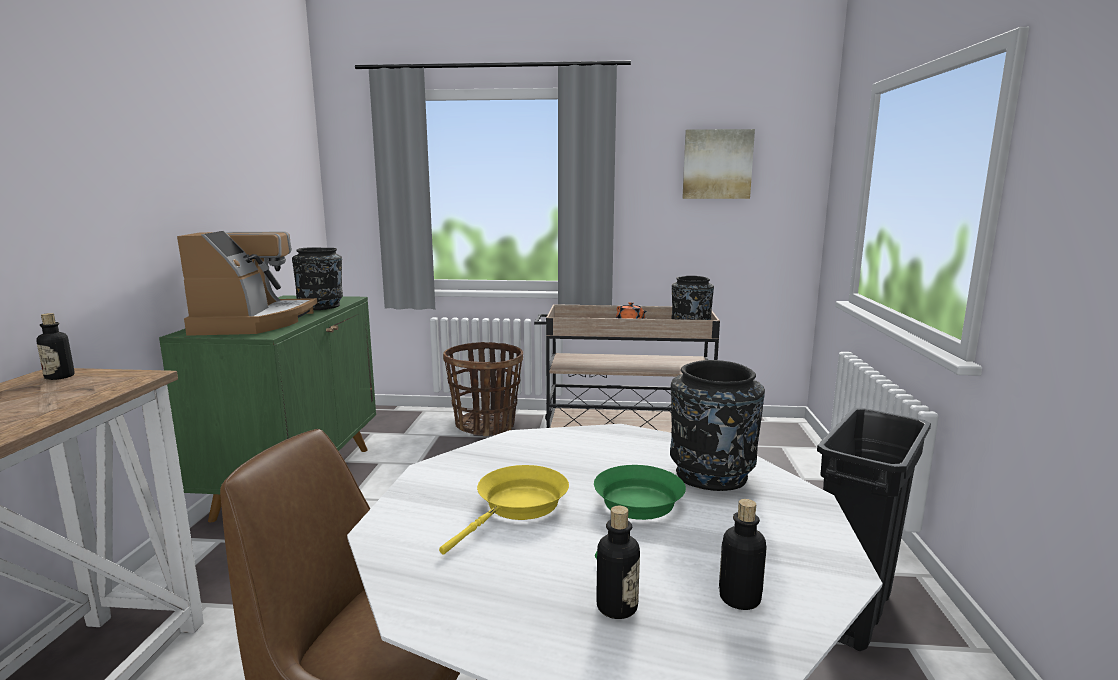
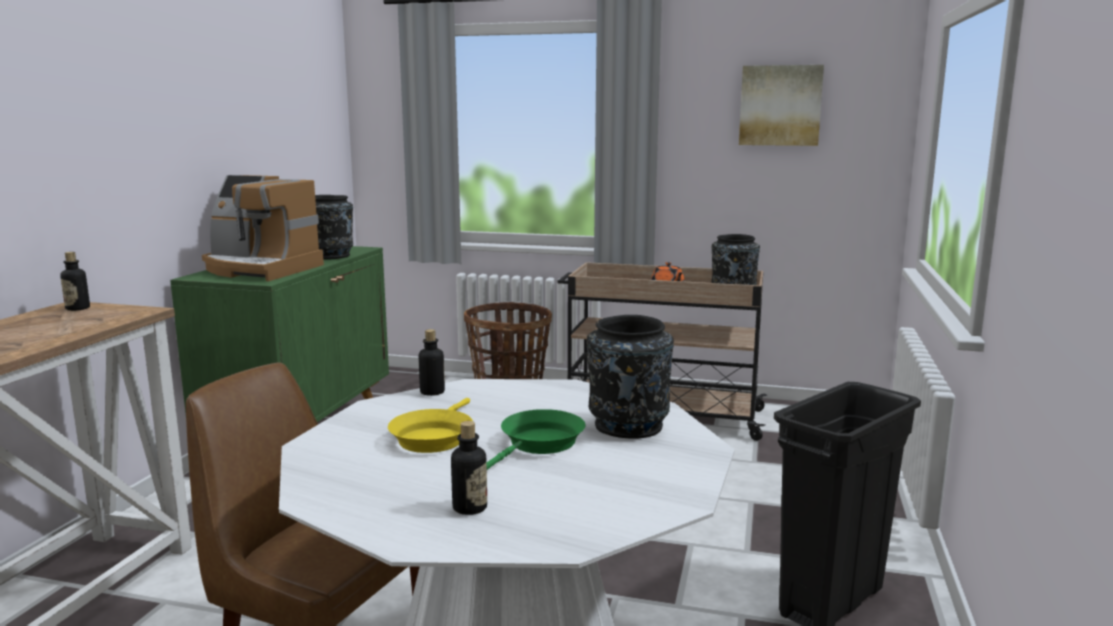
camera: 10 degrees right, 0 degrees up
coffee machine [177,231,317,336] -> coffee machine turned 105 degrees clockwise [202,175,324,281]
yellow frying pan [439,465,569,555] -> yellow frying pan turned 150 degrees clockwise [388,398,473,453]
bottle [719,499,767,610] -> bottle moved to [419,329,445,396]

